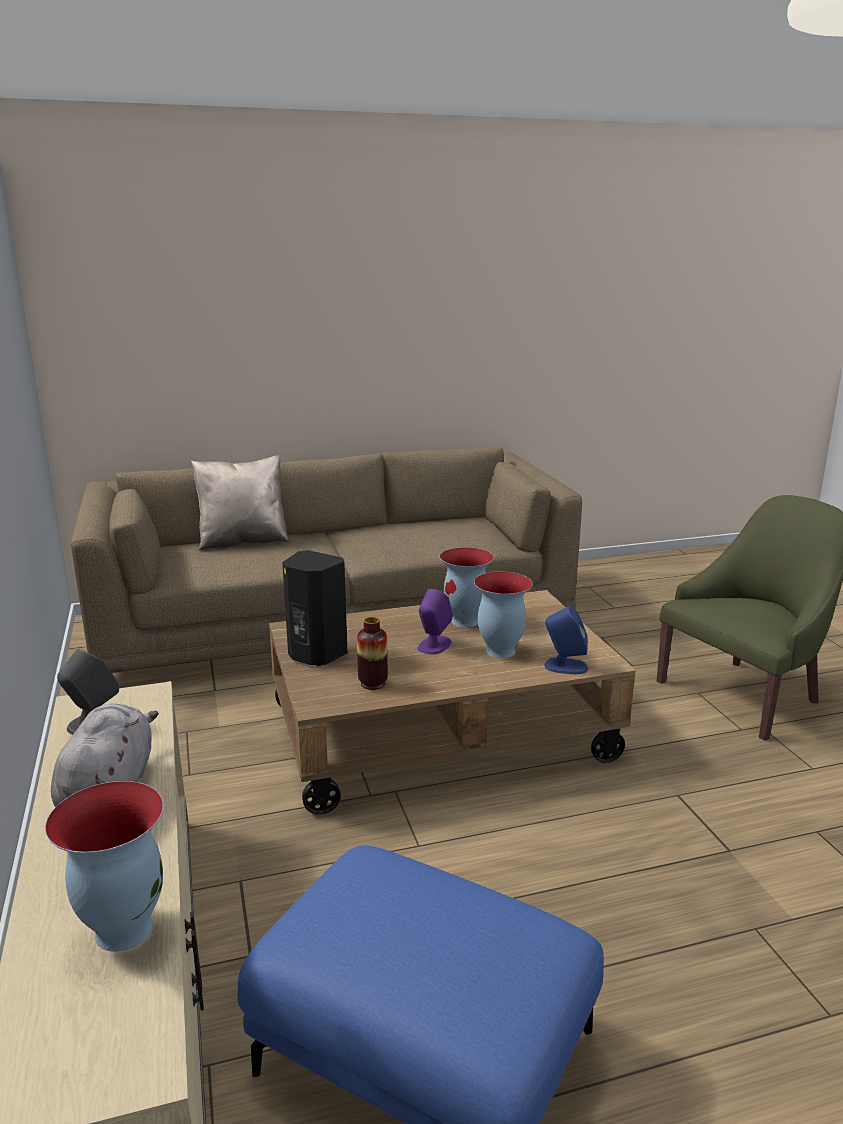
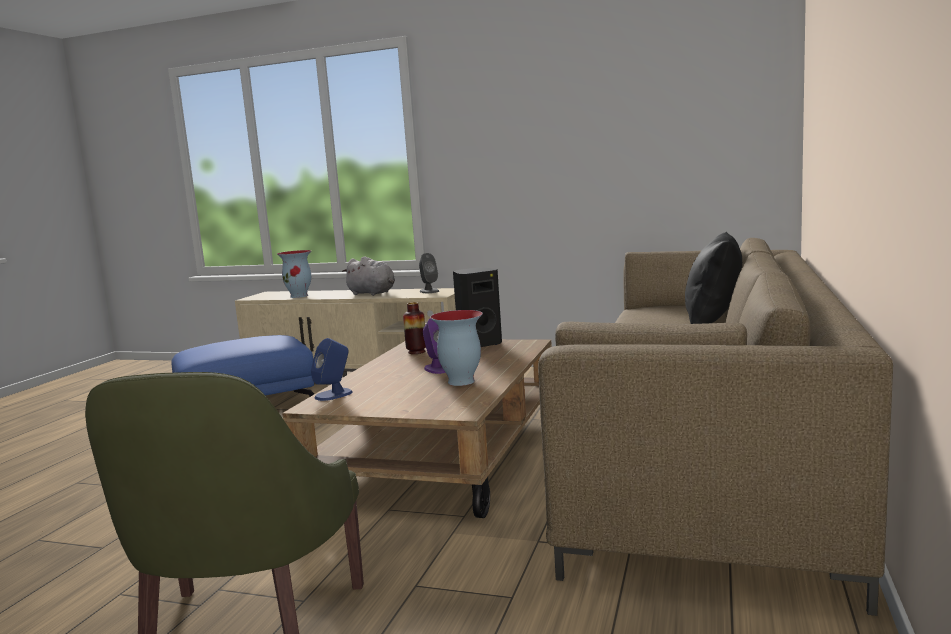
camera: 125 degrees right, 10 degrees down
beige pillow [191,455,289,550] -> black pillow [685,232,742,324]
vase [474,571,533,658] -> none

